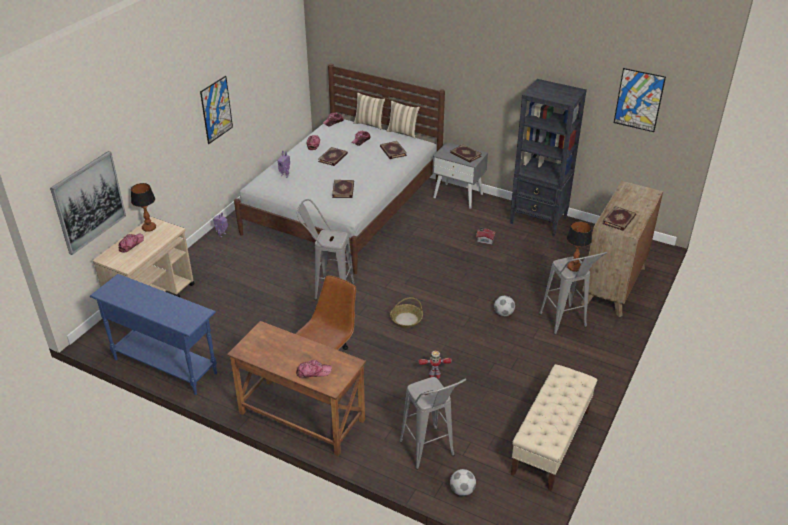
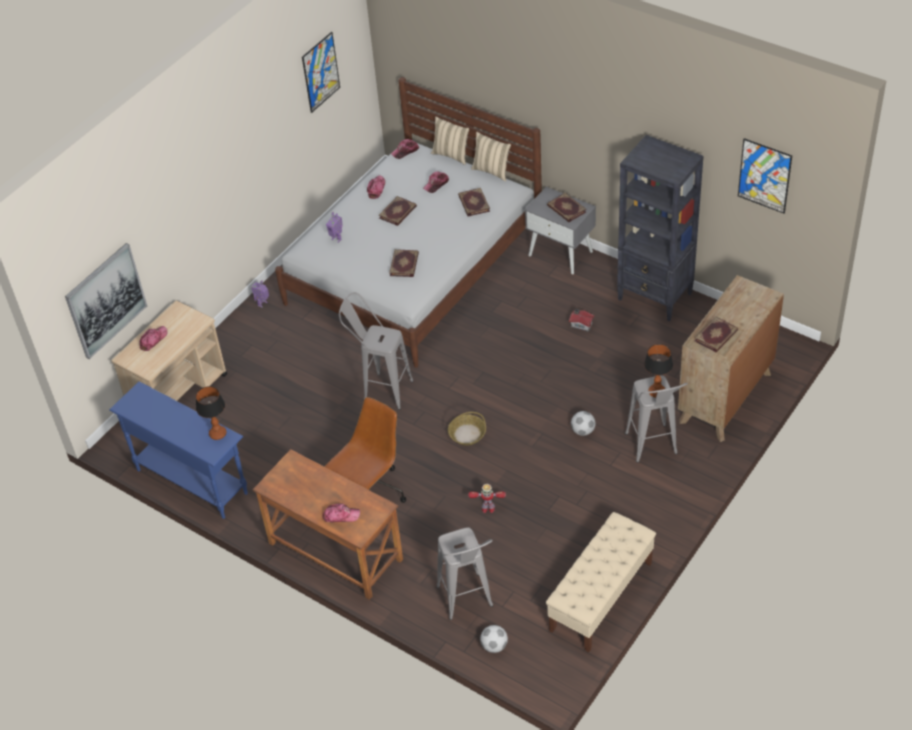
camera: 10 degrees right, 10 degrees up
table lamp [131,183,156,232] -> table lamp moved to [196,386,226,440]
picture [200,76,233,144] -> picture moved to [302,32,340,113]

